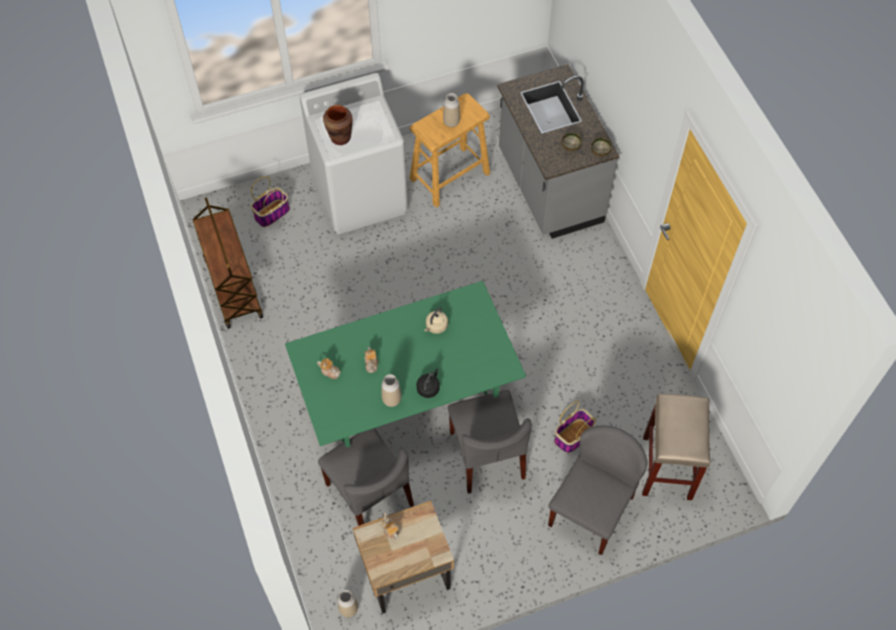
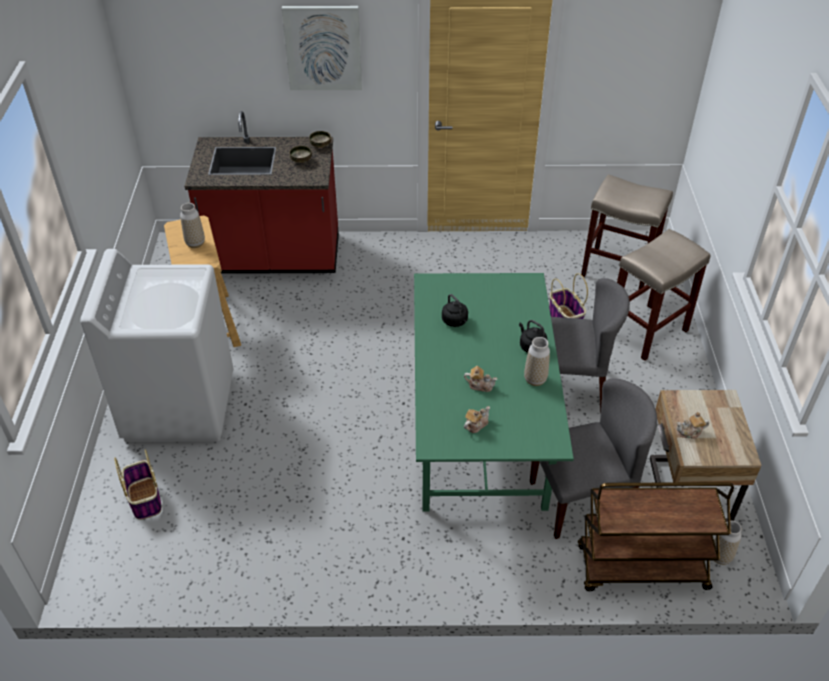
camera: 70 degrees left, 15 degrees down
brown cart [193,197,263,329] -> brown cart moved to [578,482,734,591]
brown vase [323,105,353,145] -> none
beige kettle [424,307,448,334] -> black kettle [442,294,468,327]
grey counter [497,64,620,239] -> red counter [185,111,339,274]
grey chair [548,426,648,555] -> beige stool [617,229,710,361]
none -> picture [282,6,362,90]

